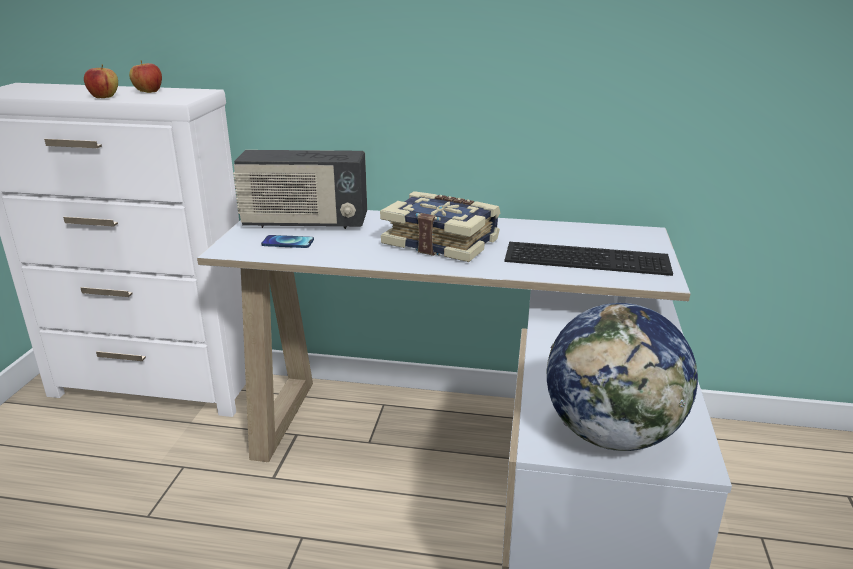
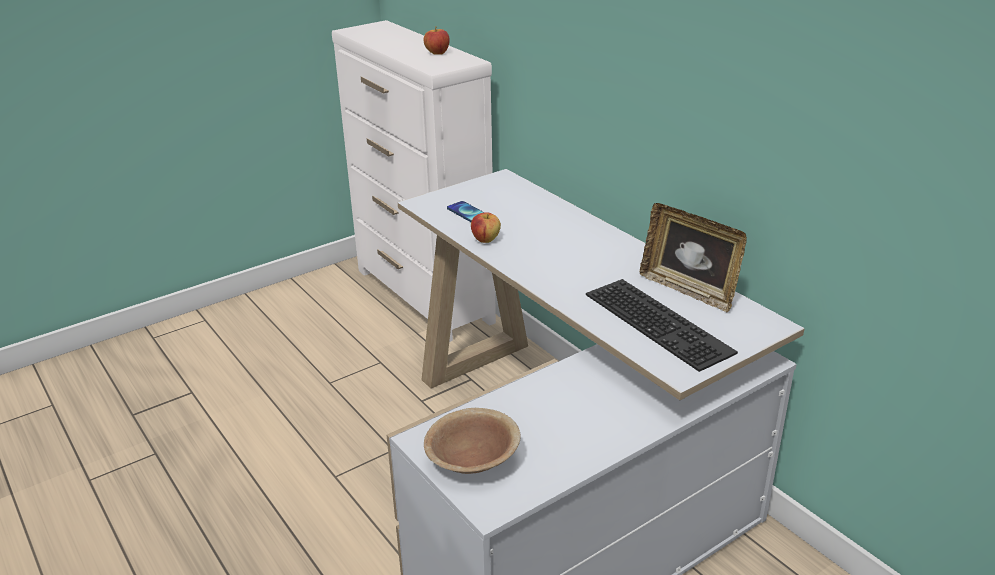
camera: 45 degrees right, 5 degrees up
apple [84,65,118,98] -> apple moved to [471,212,501,243]
radio [233,150,367,229] -> none
book [380,191,500,262] -> none
globe [547,303,698,451] -> brown bowl [424,408,521,474]
none -> picture frame [640,203,747,312]

